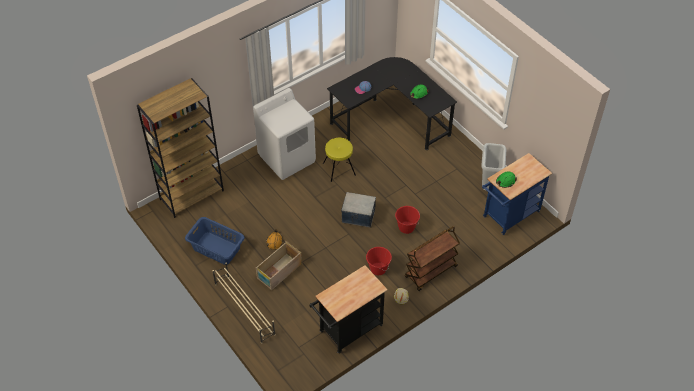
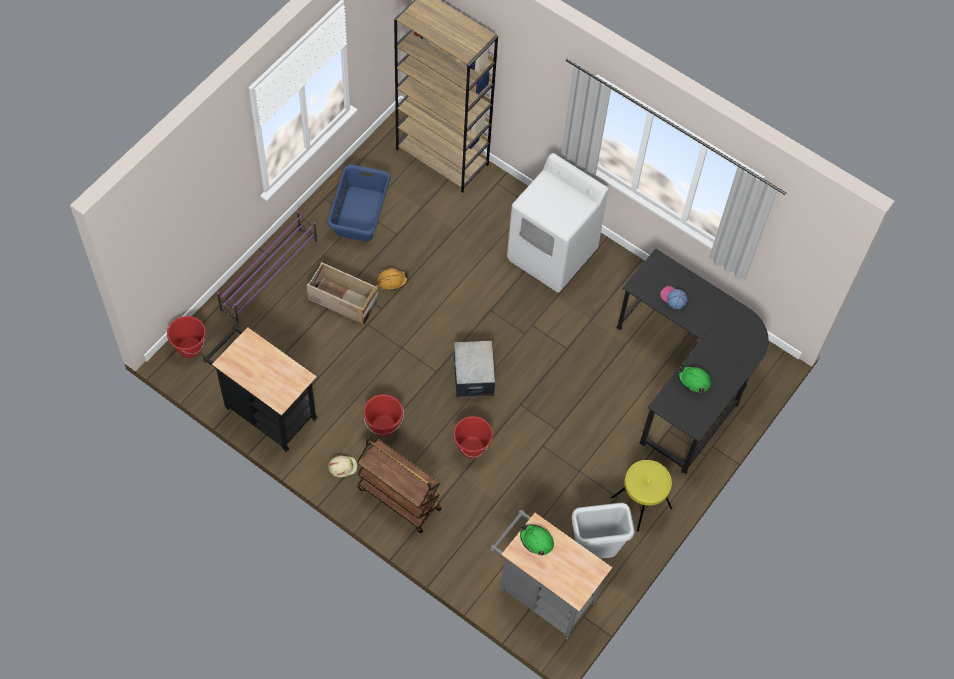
camera: 70 degrees right, 10 degrees up
beige shoe rack [212,262,275,344] -> purple shoe rack [217,211,317,324]
yellow stool [323,138,356,182] -> yellow stool moved to [611,460,672,532]
blue cart [482,153,552,235] -> grey cart [490,510,612,639]
none -> red bucket [167,316,206,358]

